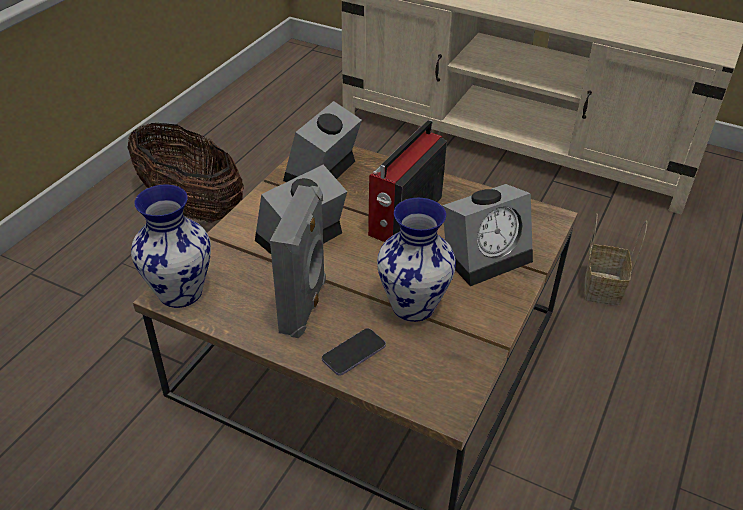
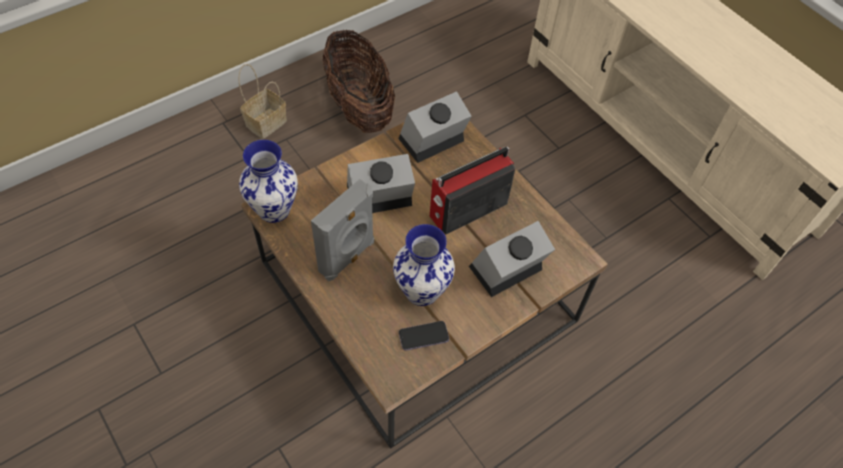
camera: 25 degrees right, 15 degrees up
phone [322,328,386,376] -> phone moved to [399,321,449,350]
alarm clock [442,184,533,286] -> alarm clock turned 150 degrees clockwise [469,221,555,297]
basket [584,214,647,306] -> basket moved to [238,64,287,139]

